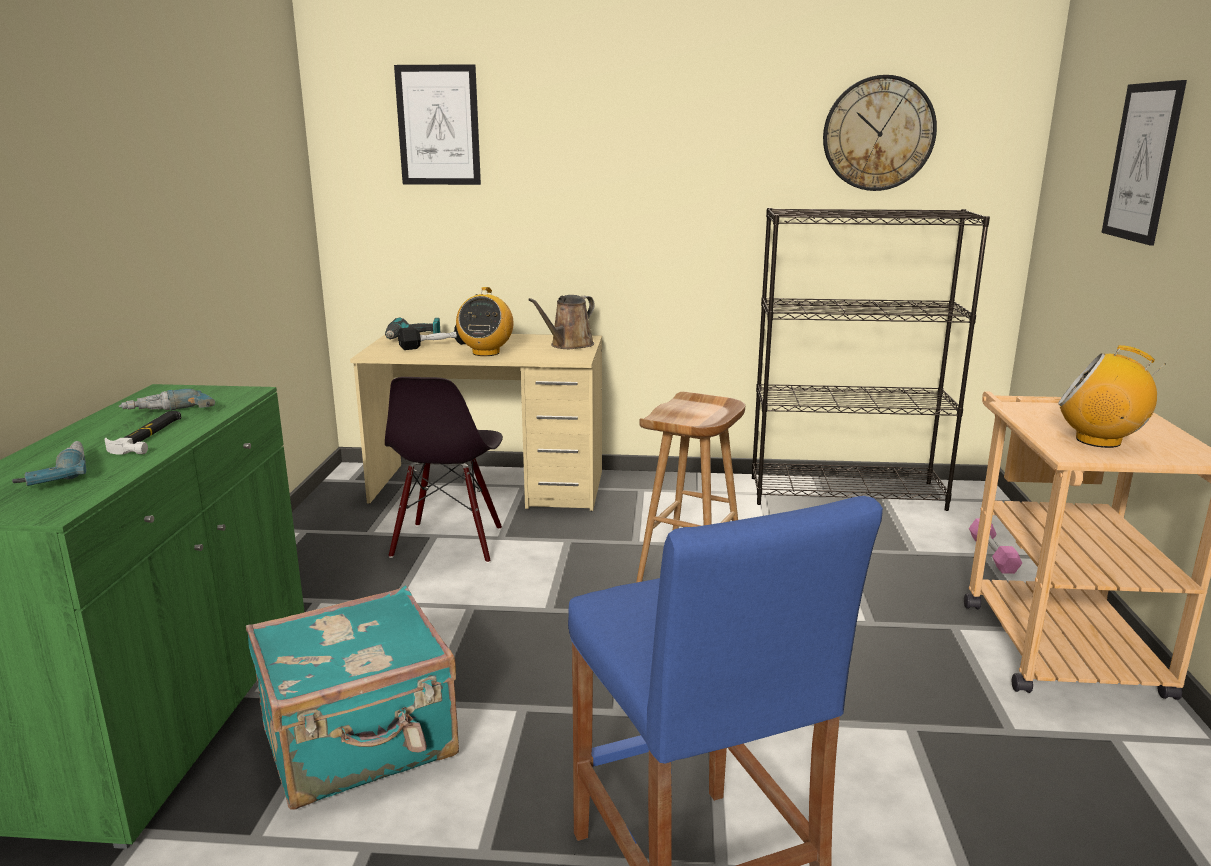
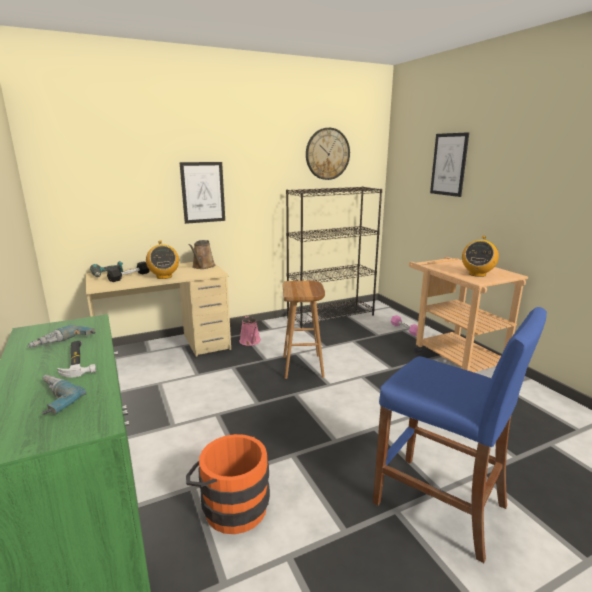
camera: 30 degrees left, 0 degrees up
turquoise suitcase [246,586,459,810] -> orange bucket [186,434,270,534]
black chair [385,377,503,563] -> none
picture [394,64,481,185] -> picture moved to [179,162,225,224]
radio [1058,345,1166,448] -> radio turned 60 degrees counterclockwise [462,236,499,277]
none -> pink watering can [239,315,261,346]

